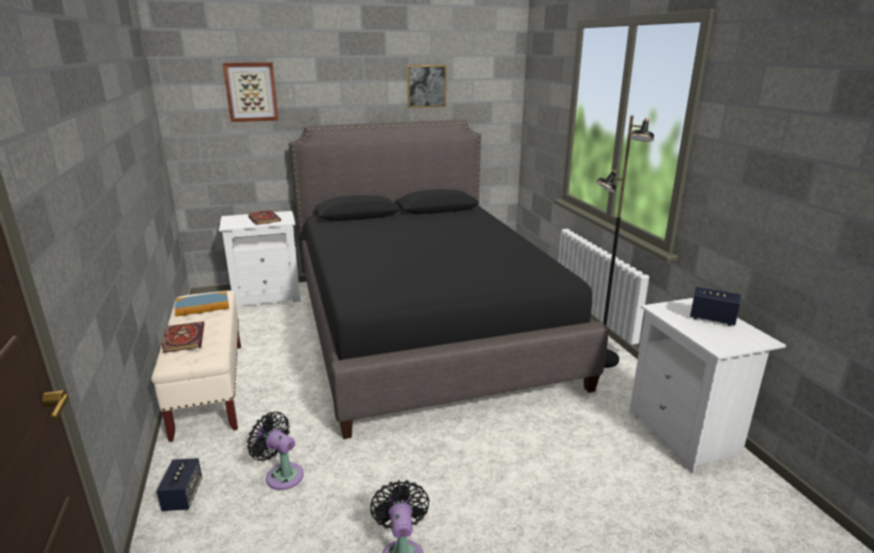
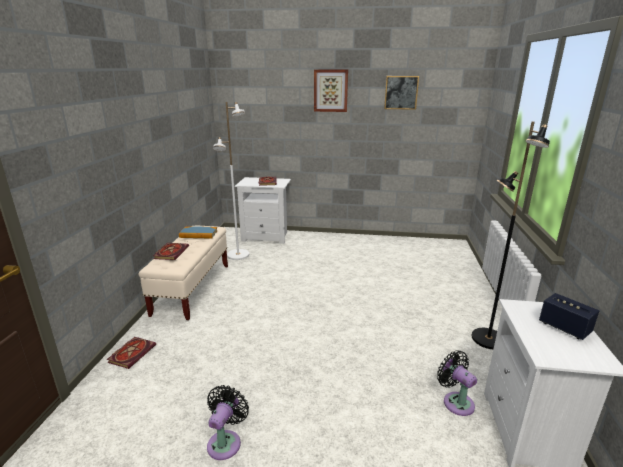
camera: 25 degrees right, 0 degrees up
speaker [157,458,202,511] -> book [107,337,156,369]
picture [223,62,279,122] -> picture moved to [314,70,348,112]
black fan [247,412,304,490] -> black fan moved to [437,351,477,416]
black bed [289,120,608,439] -> none
none -> white floor lamp [213,102,249,260]

